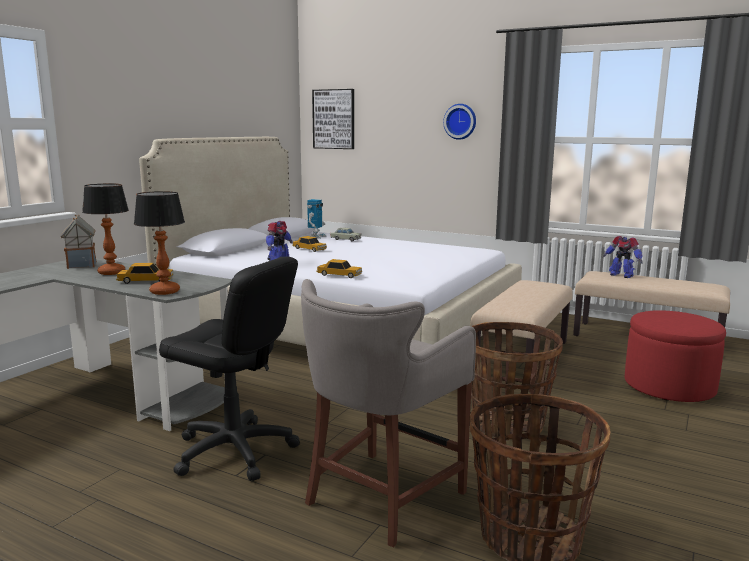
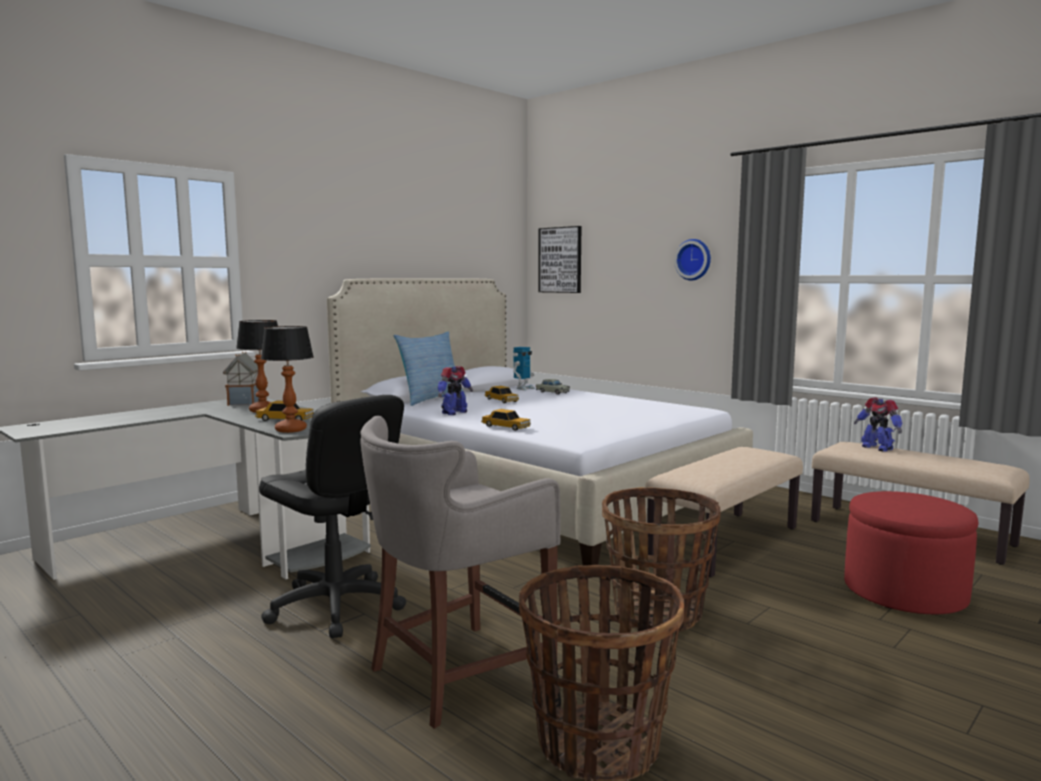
camera: 15 degrees right, 5 degrees down
none -> pillow [394,331,466,406]

